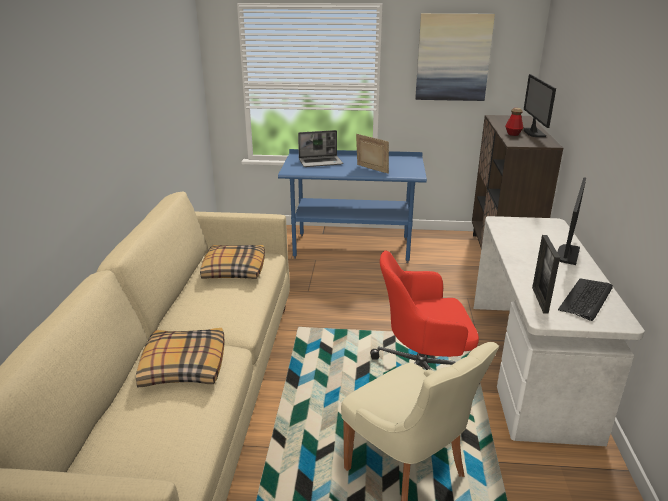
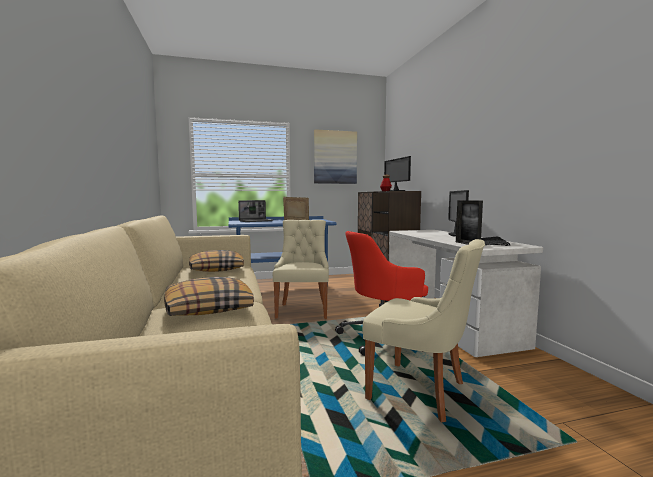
camera: 20 degrees left, 20 degrees down
none -> beige chair [273,220,329,319]

